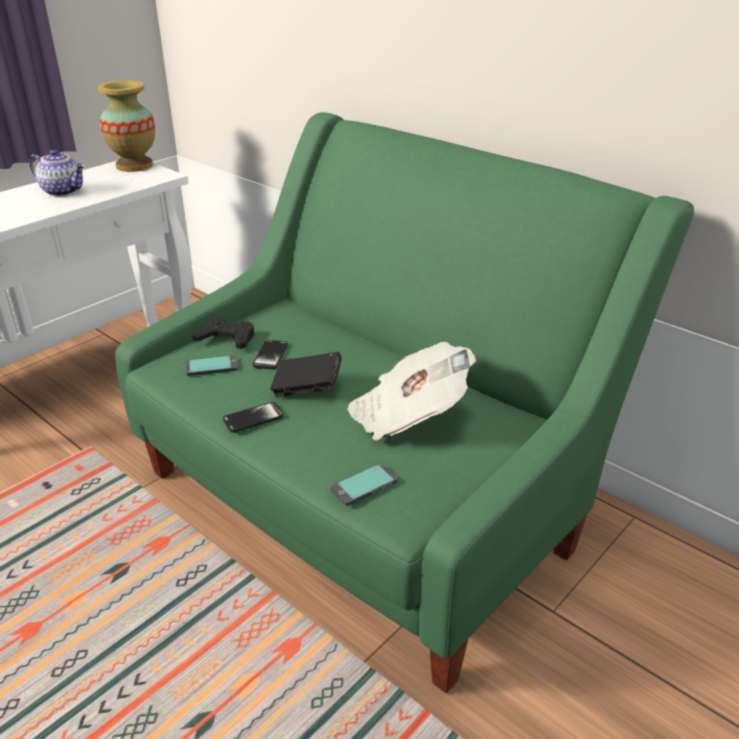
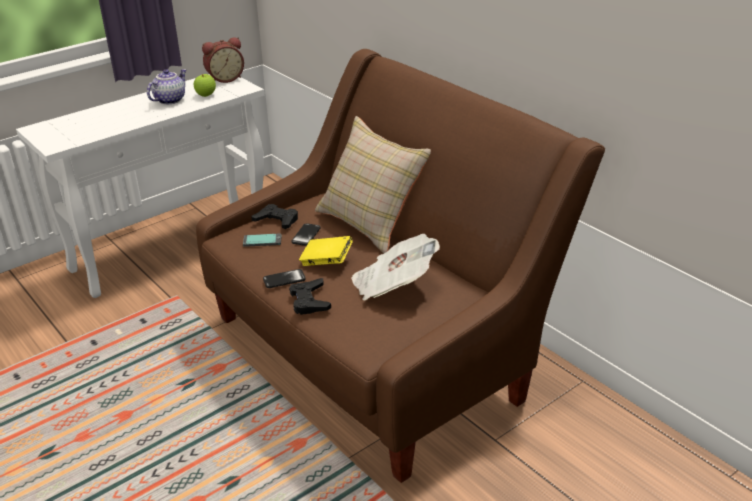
camera: 10 degrees right, 0 degrees up
teapot [29,150,85,197] -> teapot turned 90 degrees counterclockwise [147,69,186,104]
vase [98,80,155,172] -> alarm clock [202,37,244,83]
green sofa [115,112,694,693] -> brown sofa [196,49,605,483]
black book [270,352,342,397] -> yellow book [299,236,353,266]
phone [330,463,398,506] -> none
none -> apple [194,74,216,97]
none -> black game controller [289,278,331,315]
none -> beige pillow [315,116,431,253]

